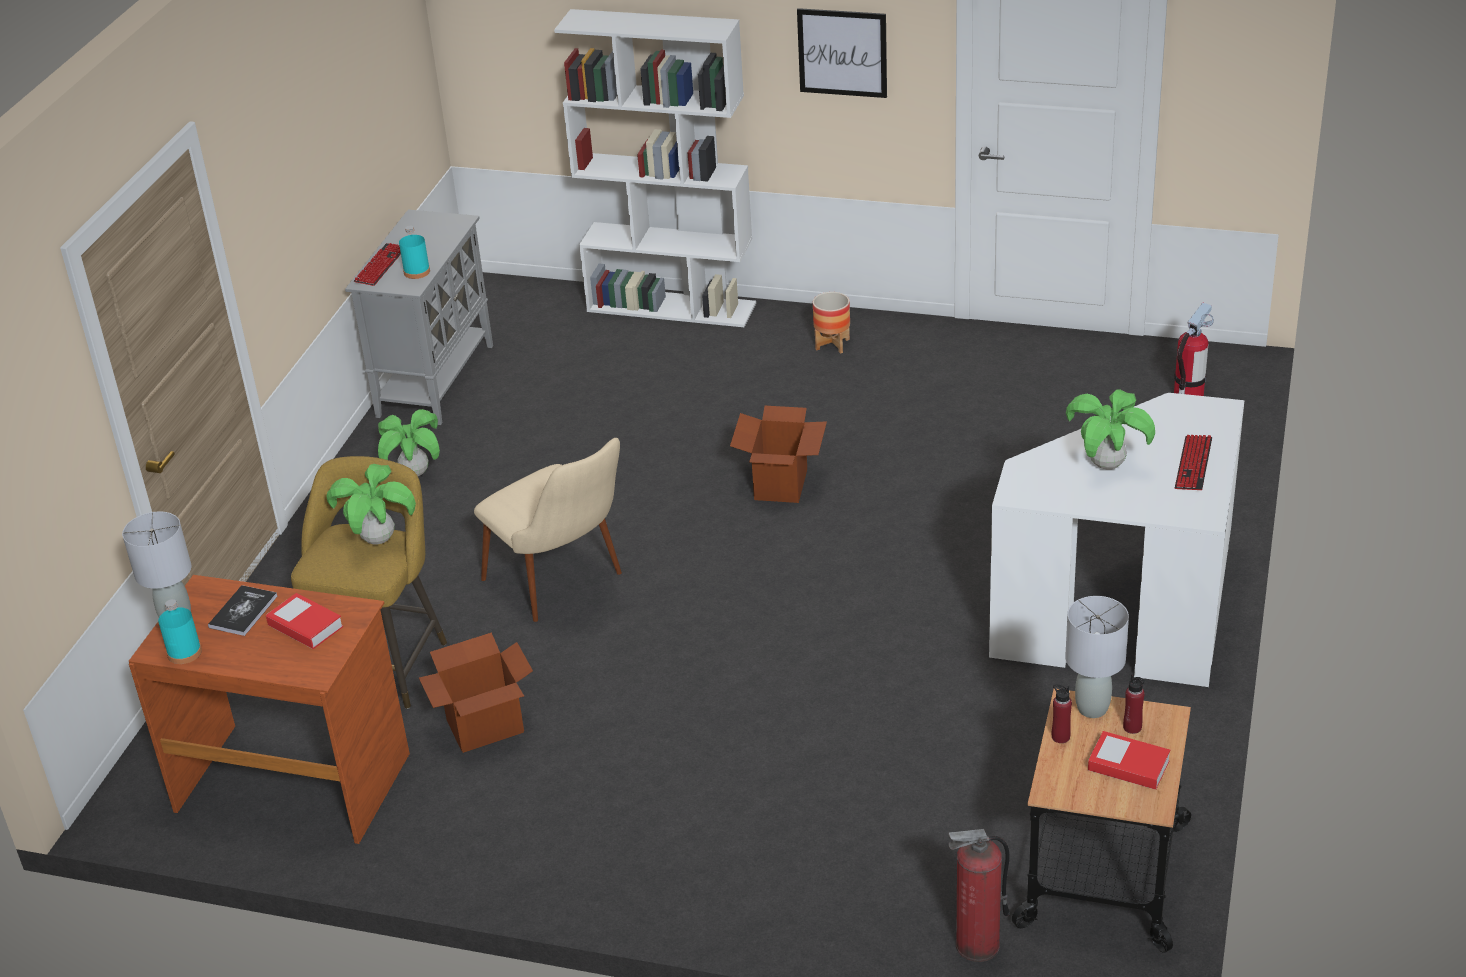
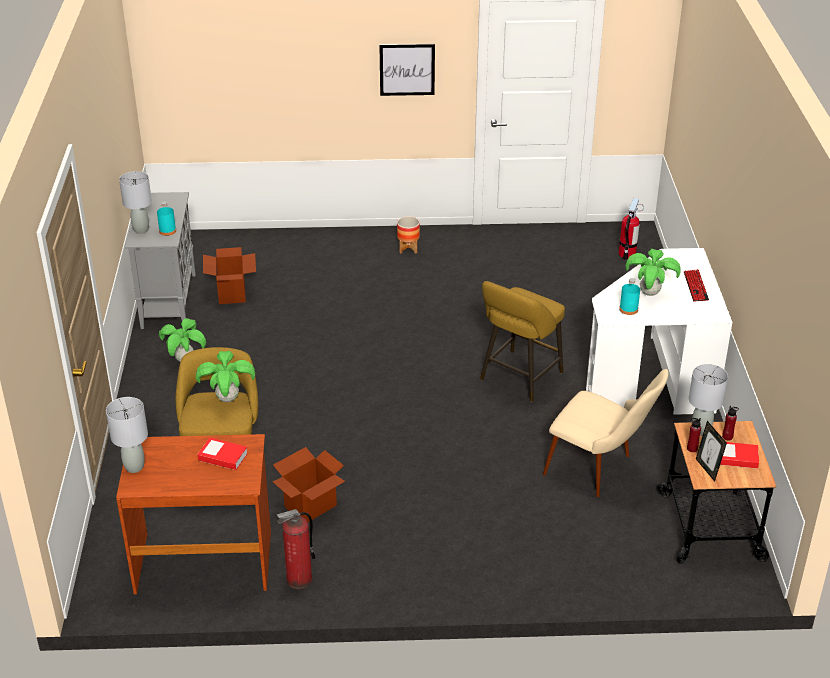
camera: 20 degrees left, 0 degrees up
turquoise bottle [158,599,202,664] -> turquoise bottle moved to [619,278,640,315]
book [208,585,278,636] -> none
keyboard [354,243,401,286] -> grey table lamp [119,171,152,234]
beige chair [474,438,622,622] -> beige chair moved to [543,369,669,497]
white bookcase [554,9,756,327] -> none
cardboard box [730,406,827,503] -> cardboard box moved to [203,247,256,304]
fire extinguisher [949,829,1010,962] -> fire extinguisher moved to [277,509,316,589]
none -> yellow stool [480,281,565,402]
none -> picture frame [696,421,727,482]

